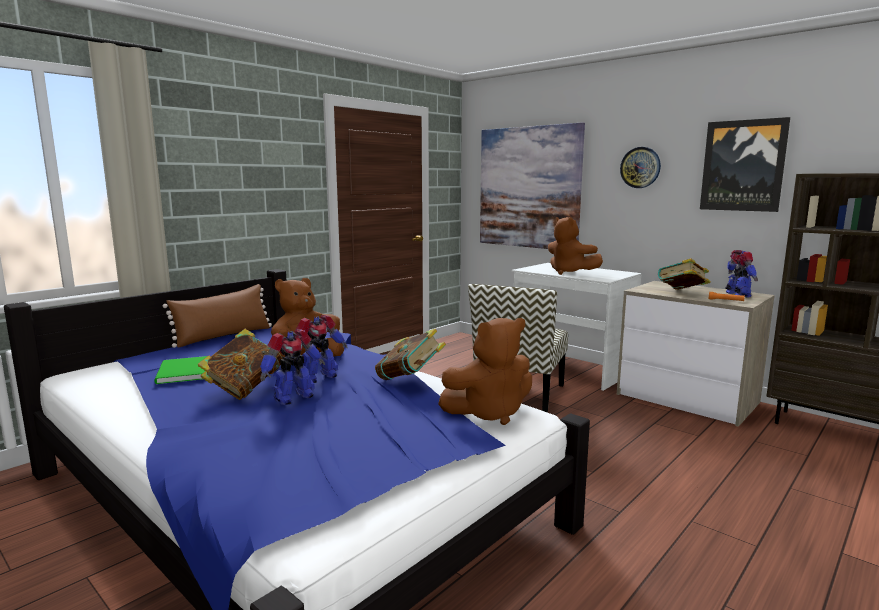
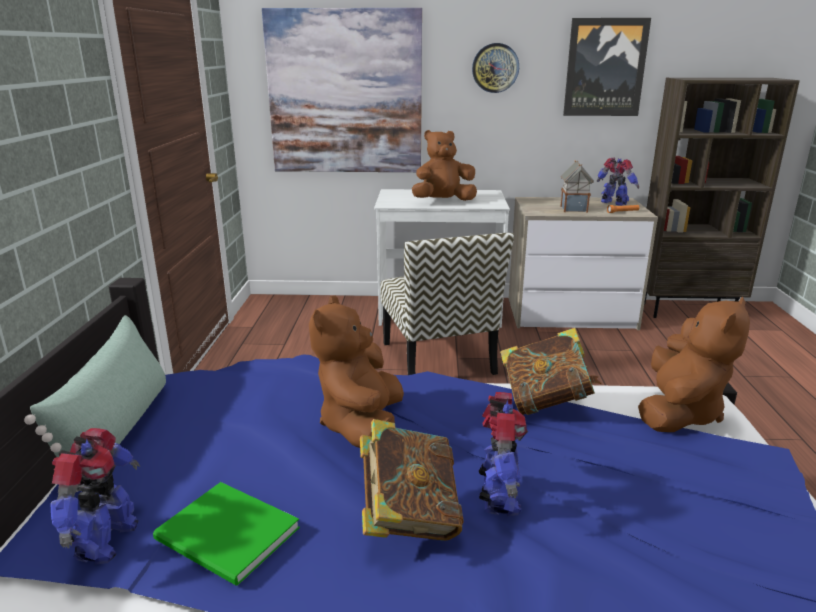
camera: 40 degrees left, 10 degrees up
brown pillow [163,284,272,348] -> green pillow [24,315,166,492]
toy robot [296,315,348,383] -> toy robot moved to [50,428,140,565]
brown plush toy [548,217,603,275] -> brown plush toy turned 150 degrees clockwise [412,130,477,201]
book [658,258,711,290] -> toy house [560,160,594,213]

